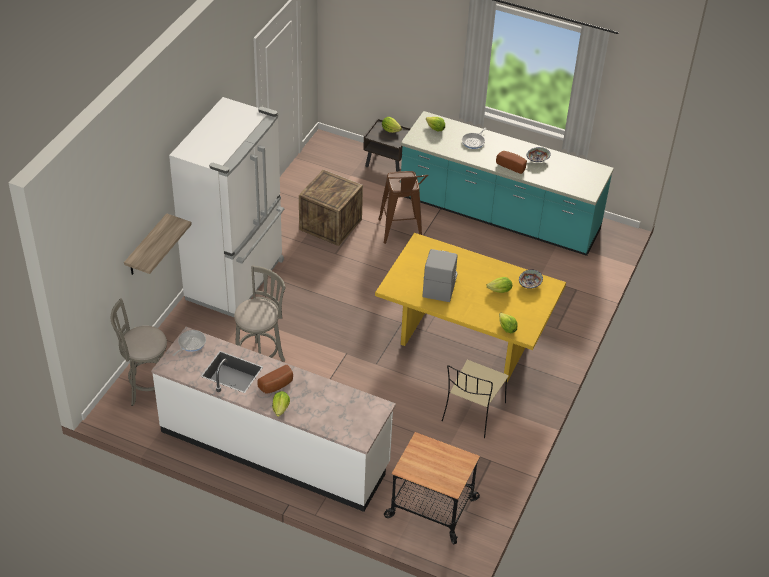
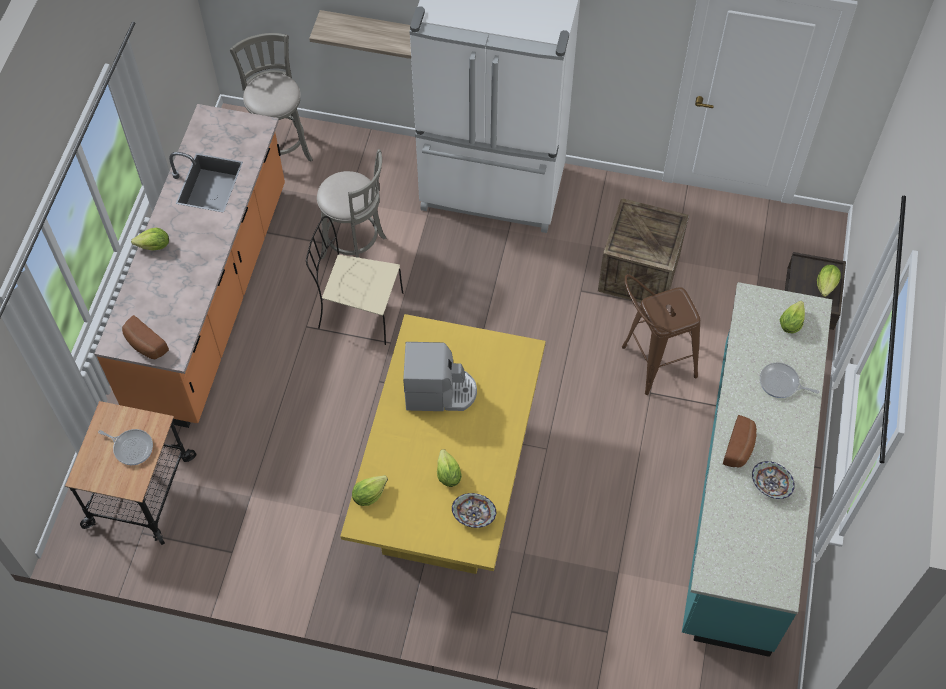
camera: 80 degrees right, 15 degrees up
white counter [151,327,396,512] -> orange counter [94,104,285,428]
frying pan [173,330,206,356] -> frying pan moved to [98,429,153,465]
bread [257,365,293,394] -> bread moved to [122,315,169,359]
beige chair [442,360,509,438] -> beige chair moved to [306,216,403,345]

